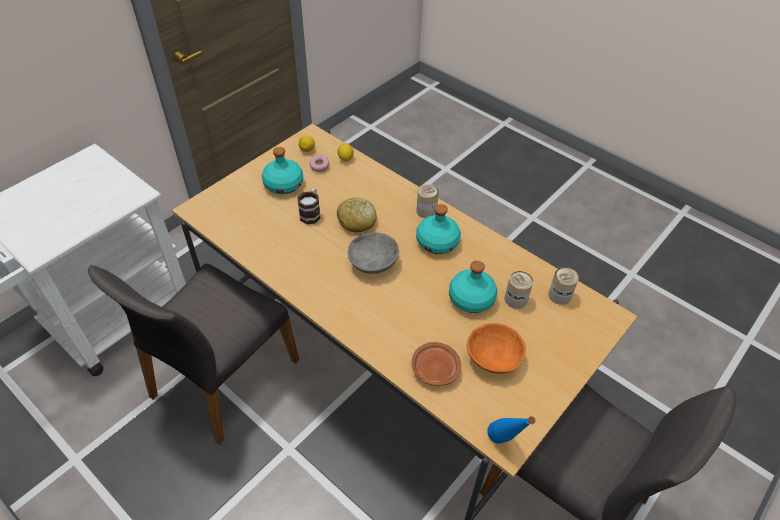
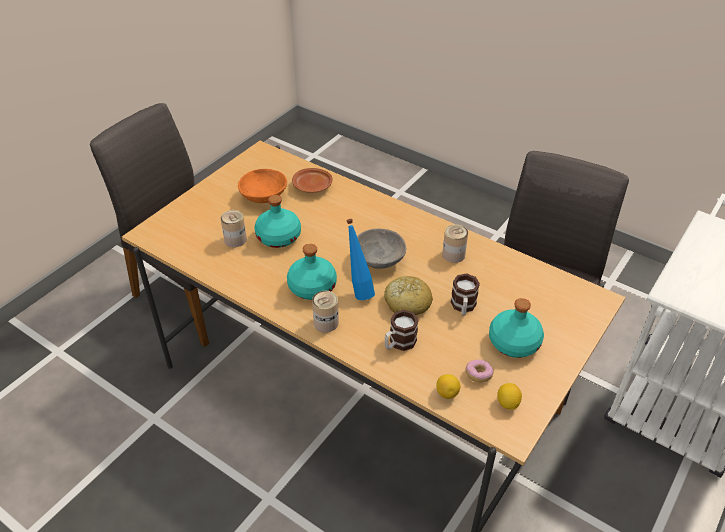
camera: 175 degrees right, 5 degrees down
blue bottle [487,416,535,444] -> blue bottle moved to [346,219,375,300]
can [548,267,579,305] -> can moved to [442,224,468,263]
none -> mug [384,310,419,351]

